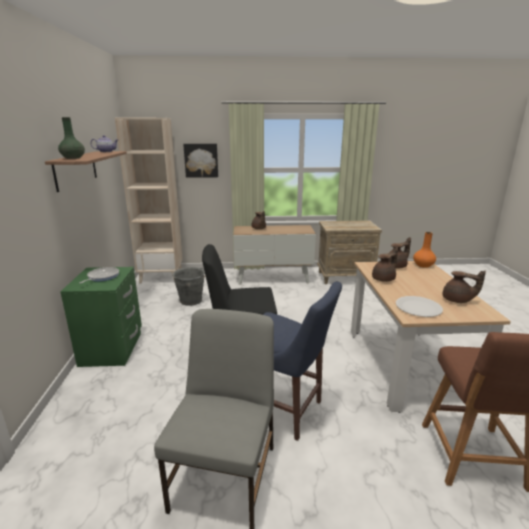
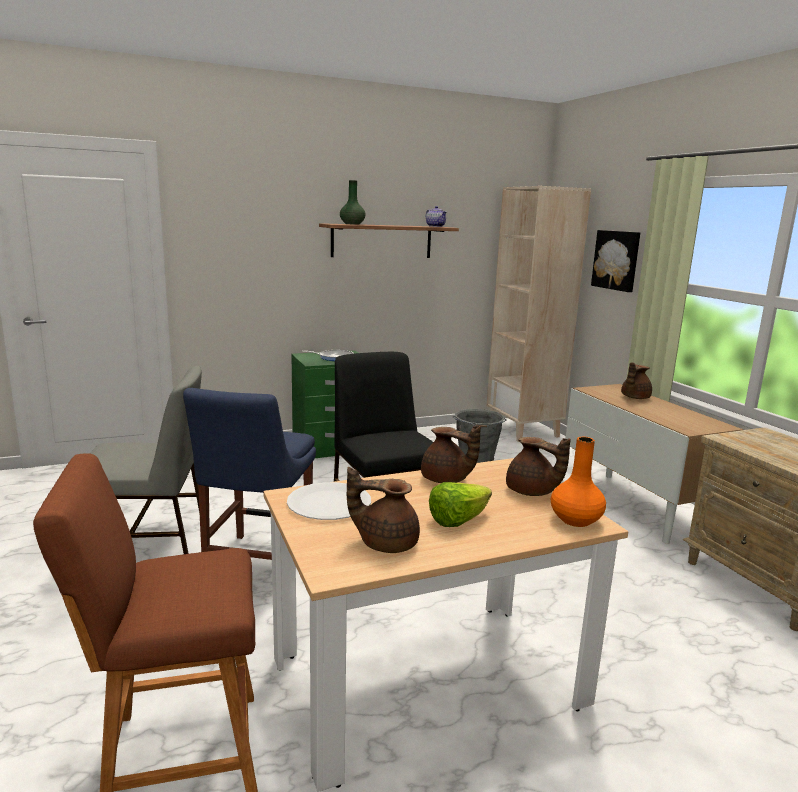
camera: 70 degrees right, 5 degrees down
brown teapot [442,271,486,303] -> brown teapot turned 90 degrees clockwise [347,467,420,553]
none -> lettuce [429,482,492,527]

